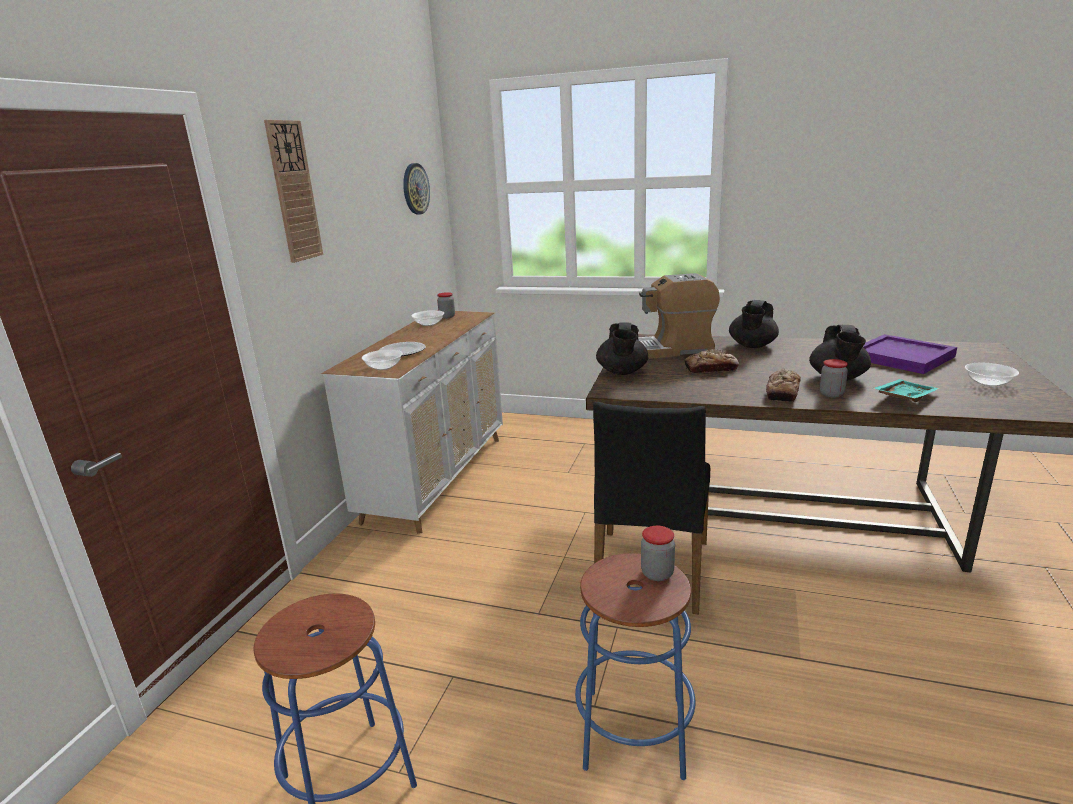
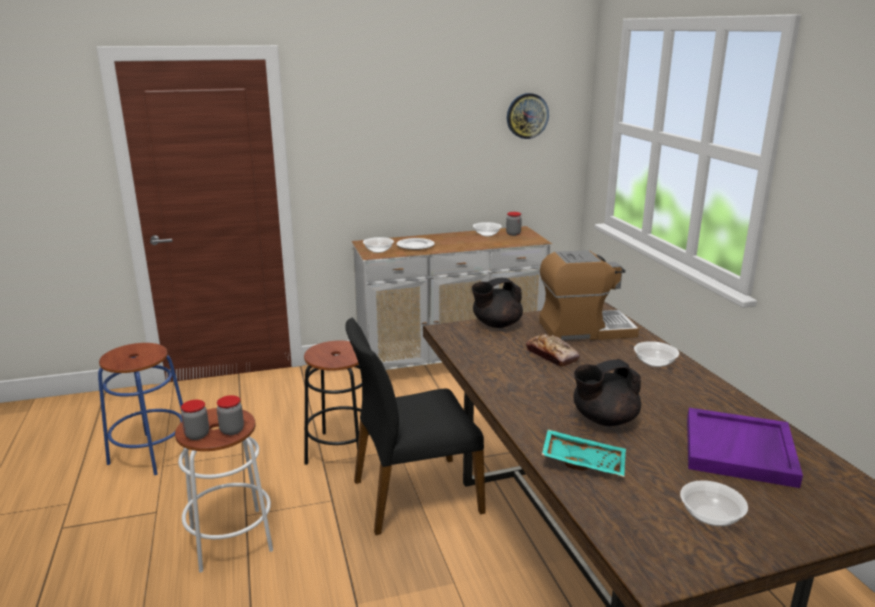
camera: 55 degrees right, 0 degrees up
wall clock [264,120,323,263] -> none
blue stool [575,553,696,780] -> white stool [175,408,273,573]
coffee machine [638,273,720,359] -> coffee machine turned 120 degrees clockwise [539,250,639,340]
black teapot [729,300,779,348] -> bowl [634,341,679,367]
bread [766,369,801,402] -> none
jar [820,359,848,398] -> jar moved to [181,400,209,440]
none -> black stool [304,341,370,465]

